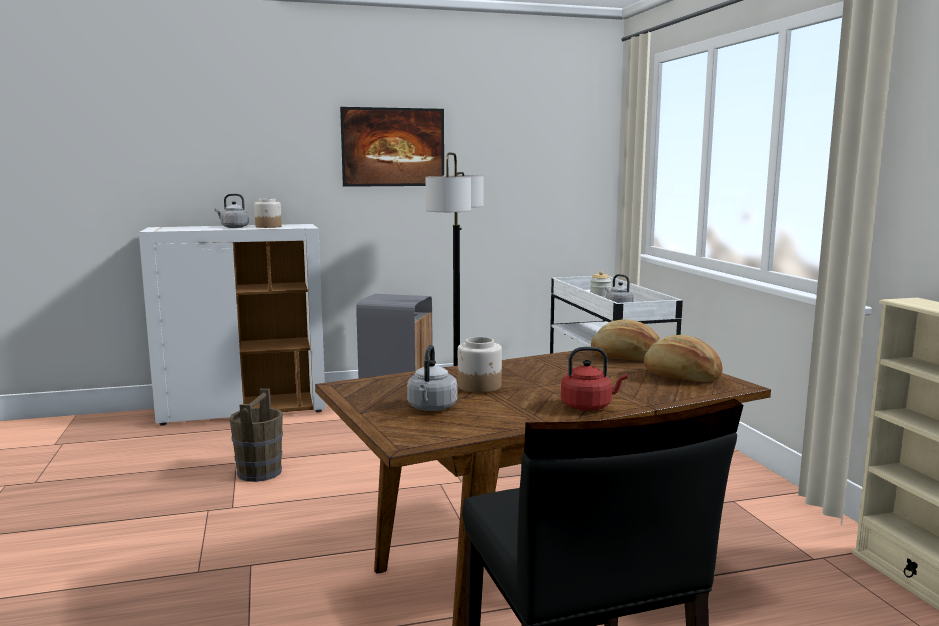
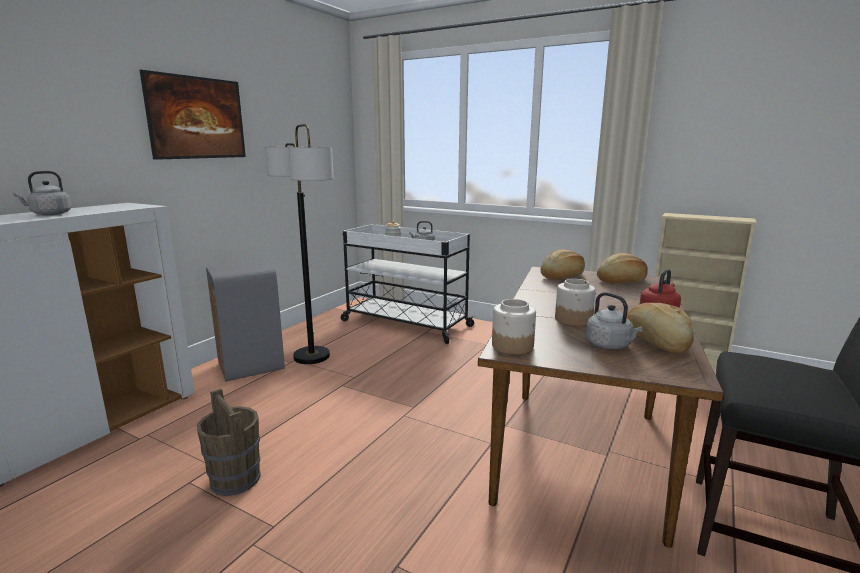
camera: 45 degrees left, 5 degrees up
jar [254,198,282,228] -> jar moved to [492,299,536,354]
none -> bread [627,303,693,353]

